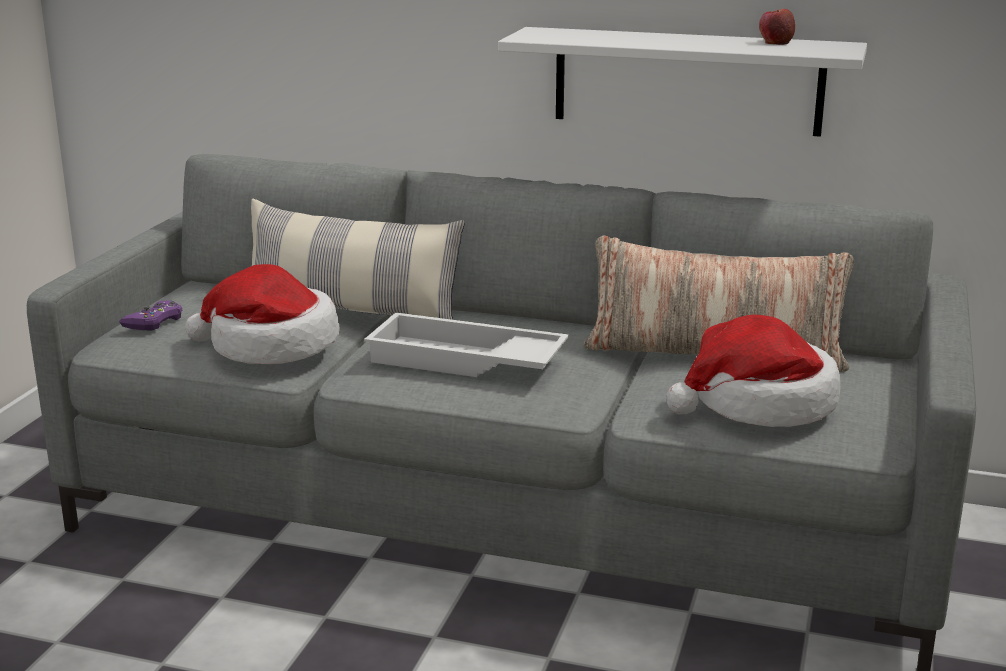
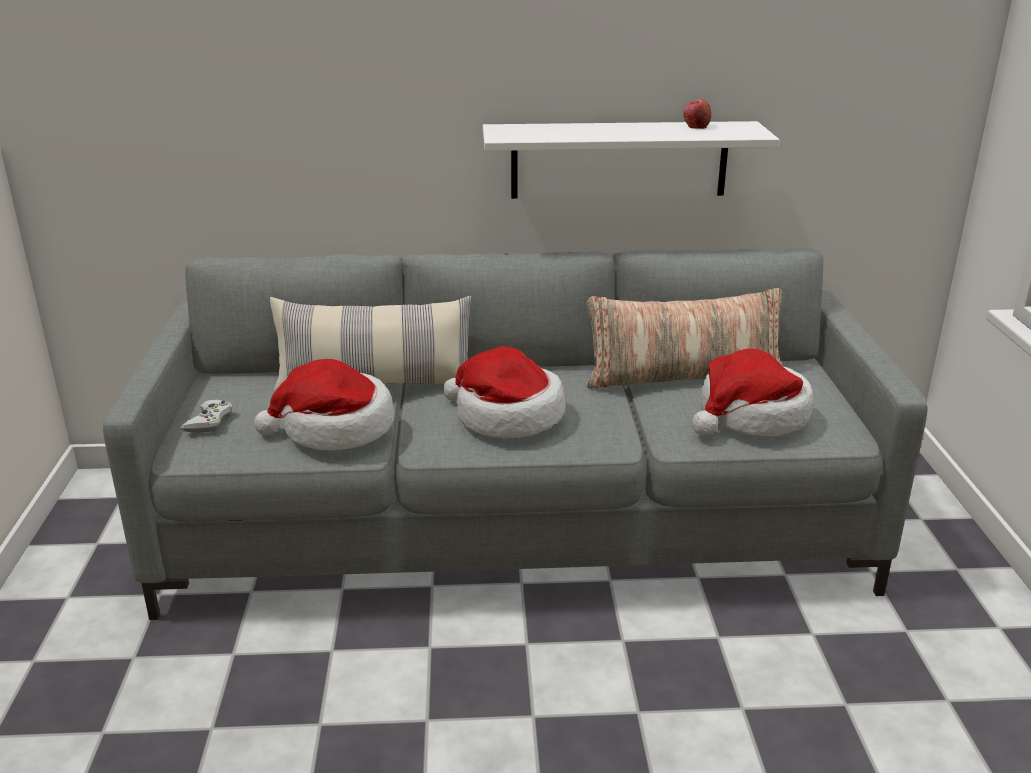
camera: 20 degrees left, 5 degrees up
purple game controller [119,300,182,330] -> white game controller [181,399,233,433]
white tray [364,313,569,377] -> hat [443,346,566,438]

